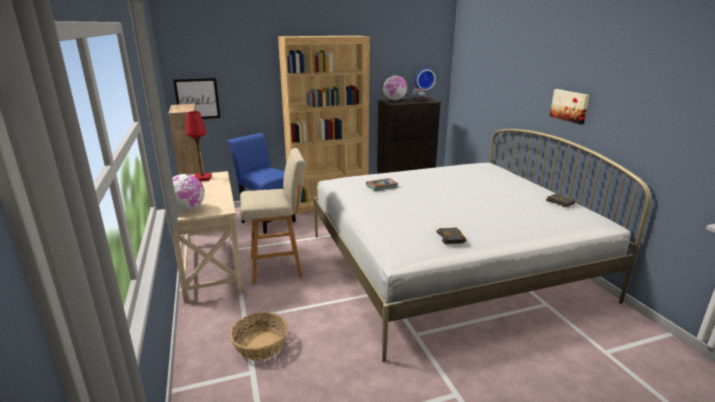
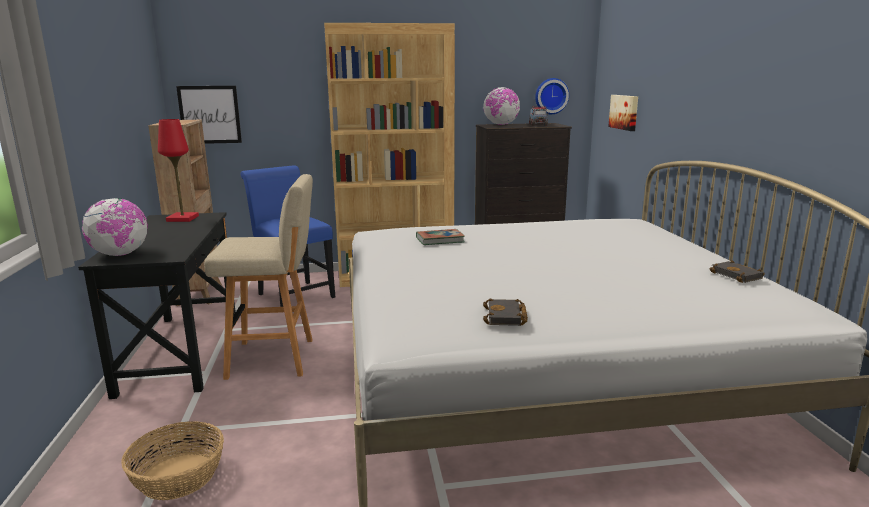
camera: 10 degrees right, 5 degrees down
beige desk [167,171,243,303] -> black desk [78,212,236,399]
picture [550,89,589,124] -> picture moved to [608,95,638,131]

